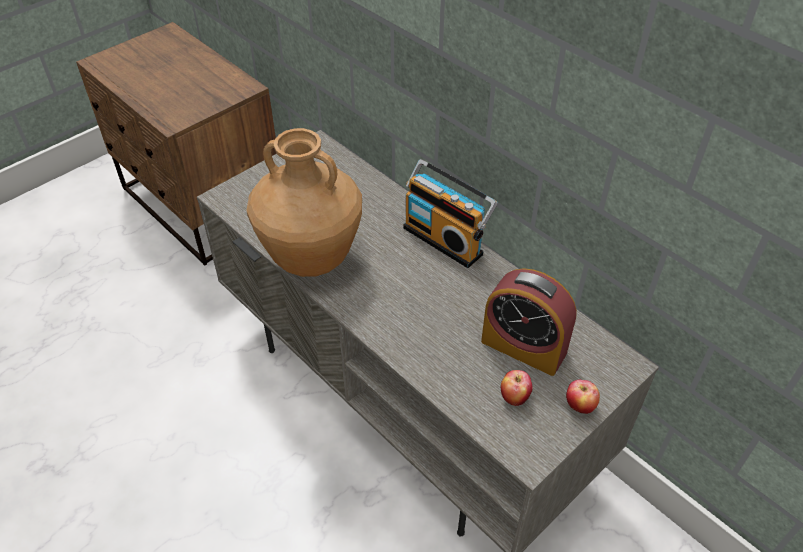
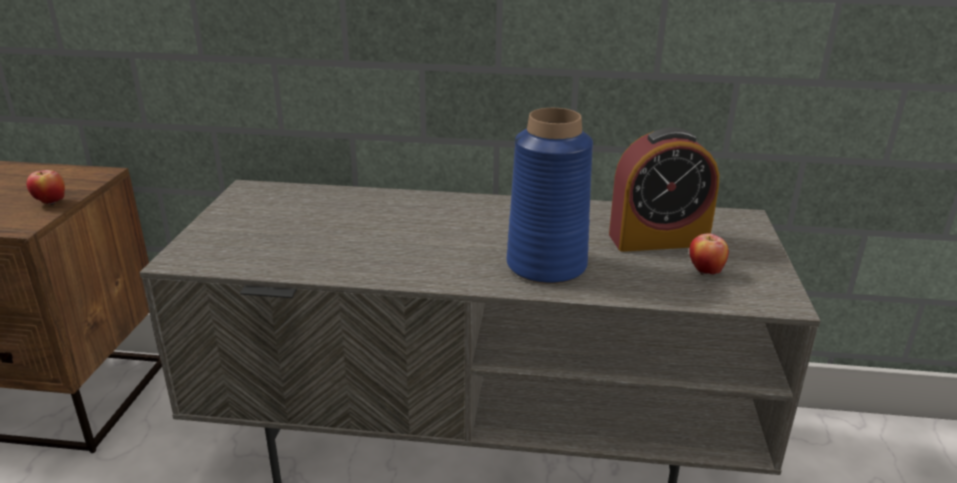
camera: 40 degrees left, 20 degrees down
brown vase [246,128,362,277] -> none
radio [403,159,498,268] -> none
apple [566,380,600,414] -> apple moved to [26,170,65,205]
none -> blue vase [507,108,593,284]

